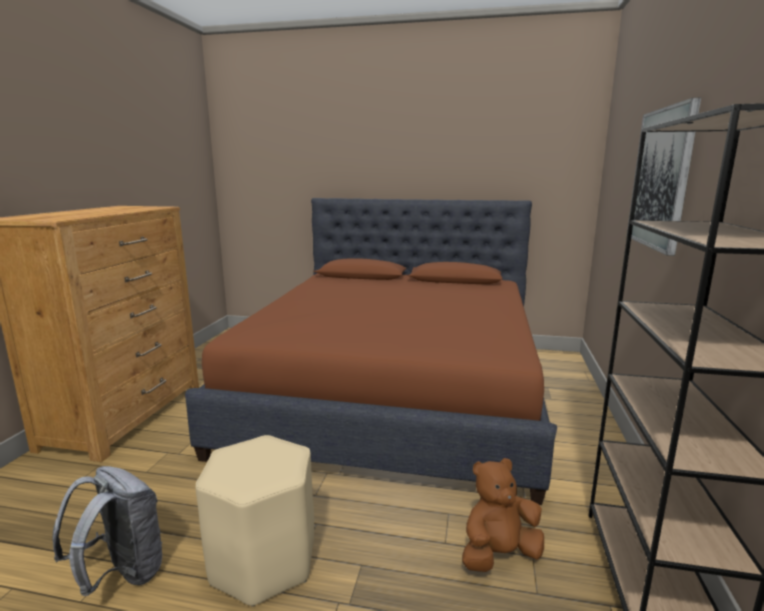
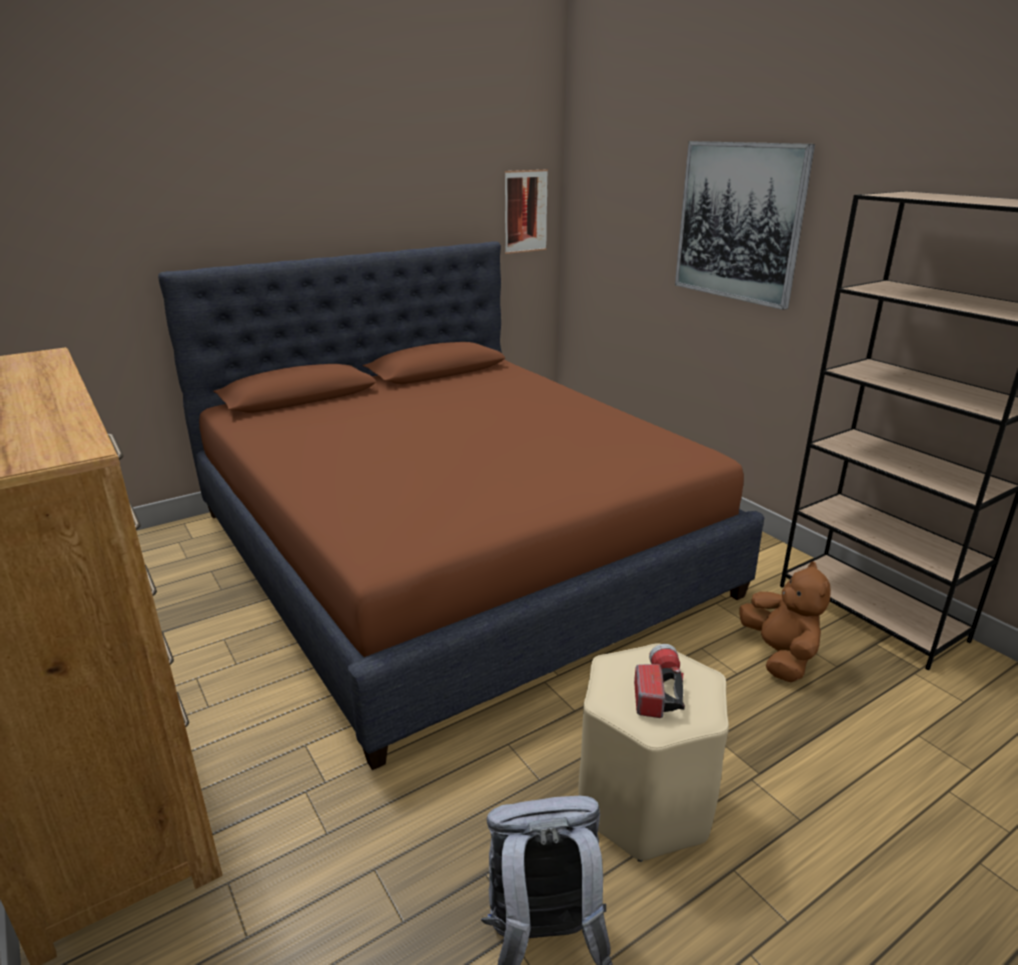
camera: 45 degrees left, 10 degrees up
brown plush toy [462,458,544,572] -> brown plush toy turned 150 degrees clockwise [739,561,831,682]
none -> picture [505,169,548,254]
none -> flashlight [634,644,685,718]

